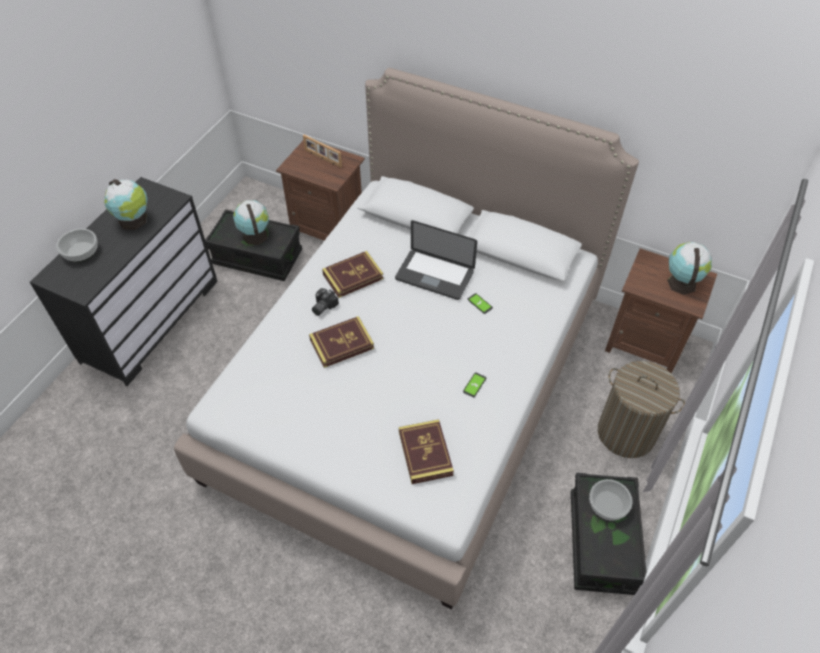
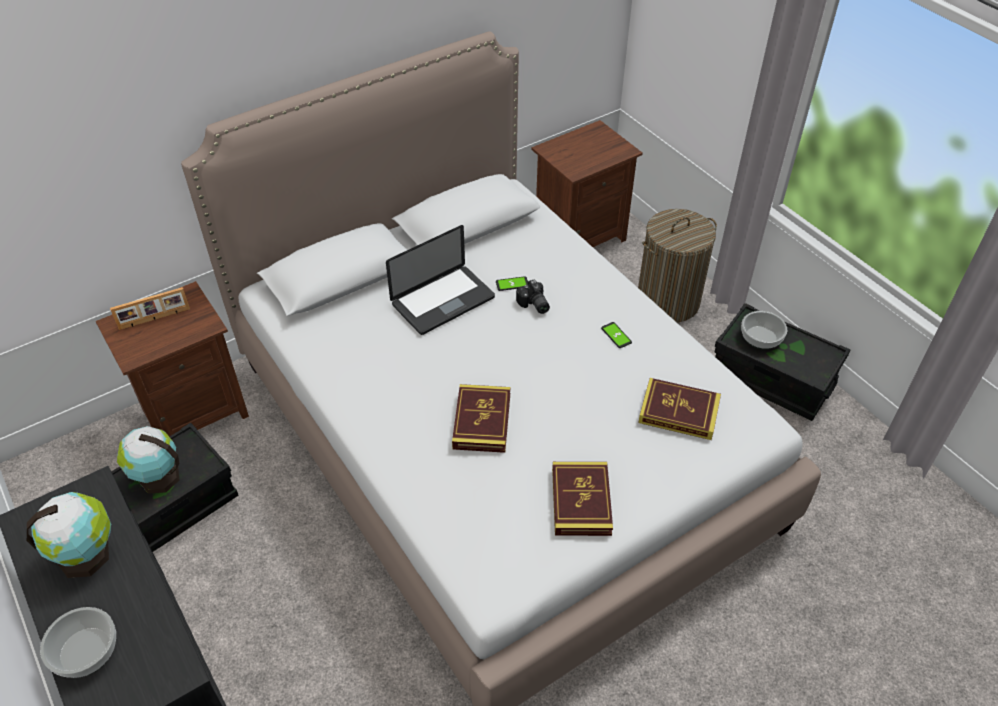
camera: 60 degrees left, 5 degrees down
camera [312,288,339,316] -> camera moved to [516,279,550,314]
book [322,251,383,298] -> book moved to [552,462,613,536]
globe [667,242,712,295] -> none

